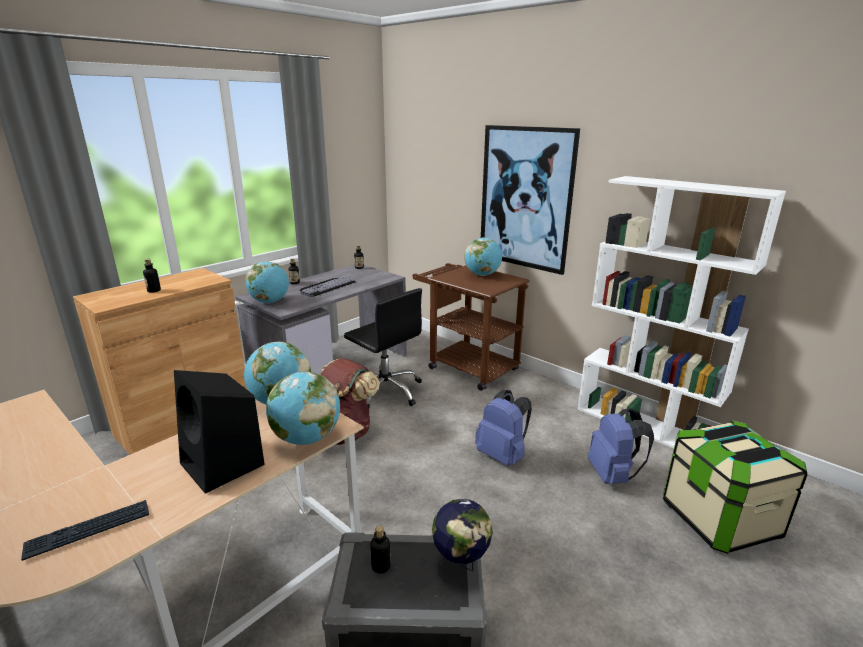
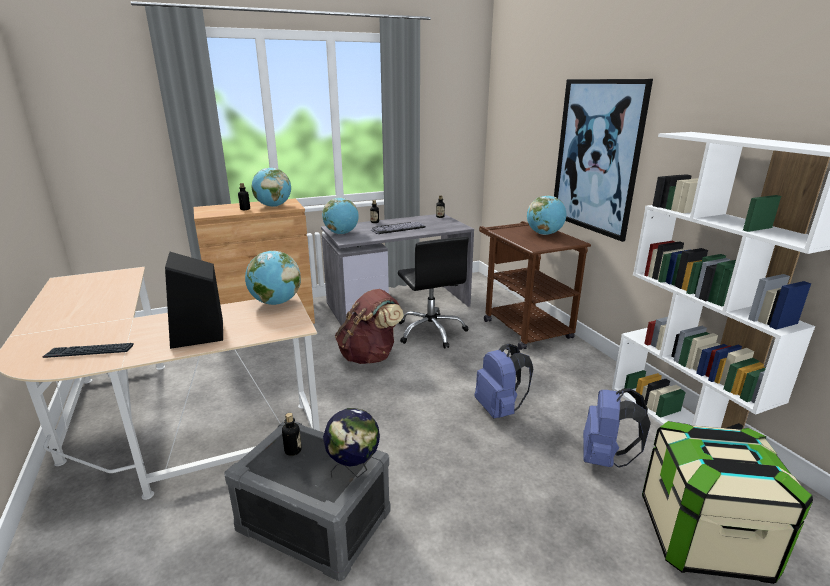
camera: 25 degrees right, 0 degrees up
globe [266,371,340,445] -> globe moved to [252,168,291,207]

